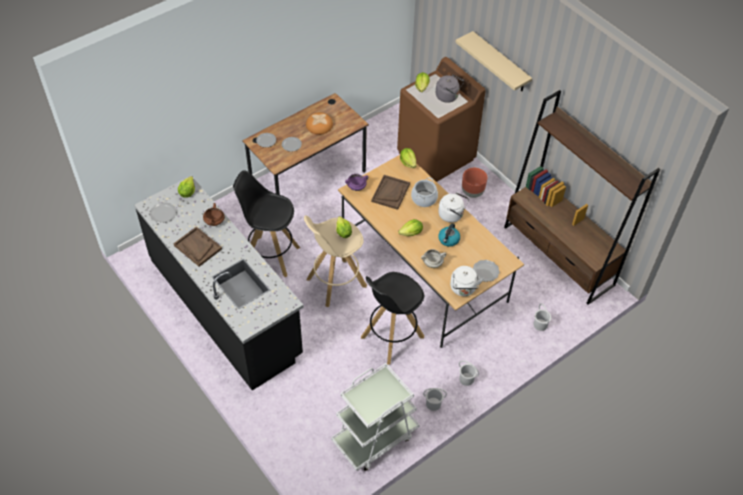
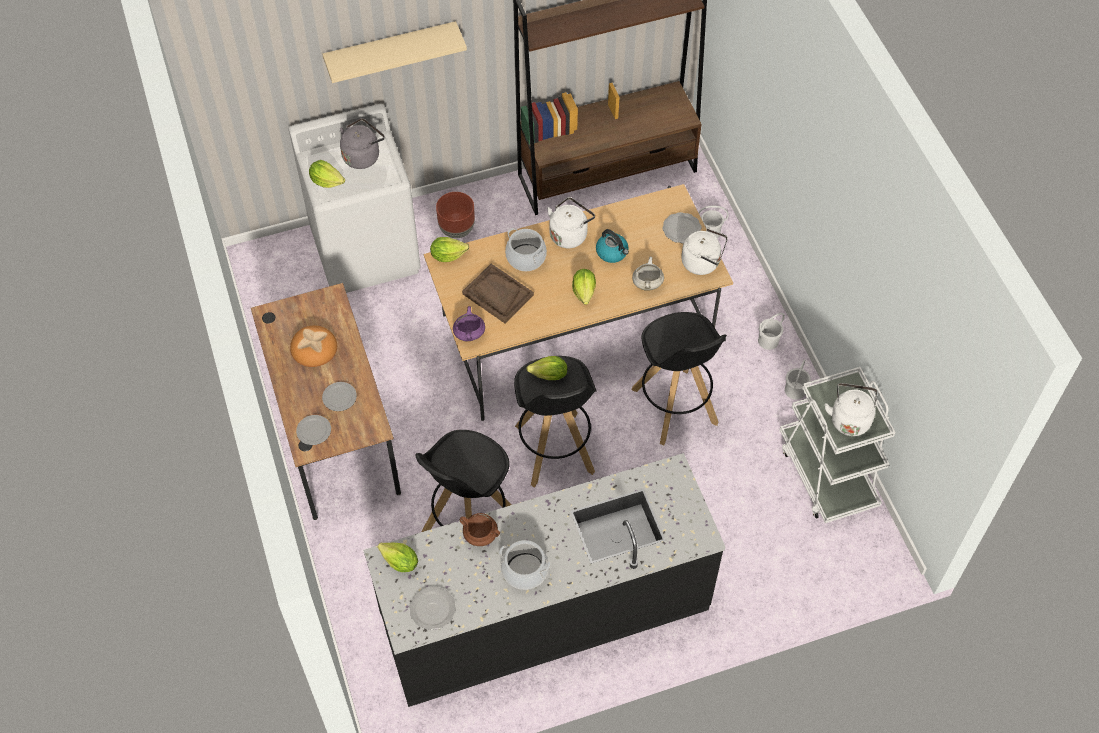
camera: 70 degrees left, 5 degrees up
brown tray [173,226,222,267] -> cooking pot [499,540,550,590]
beige stool [304,215,367,307] -> black stool [514,356,597,488]
brown washing machine [397,57,486,182] -> white washing machine [289,104,421,293]
none -> white kettle [825,383,877,436]

